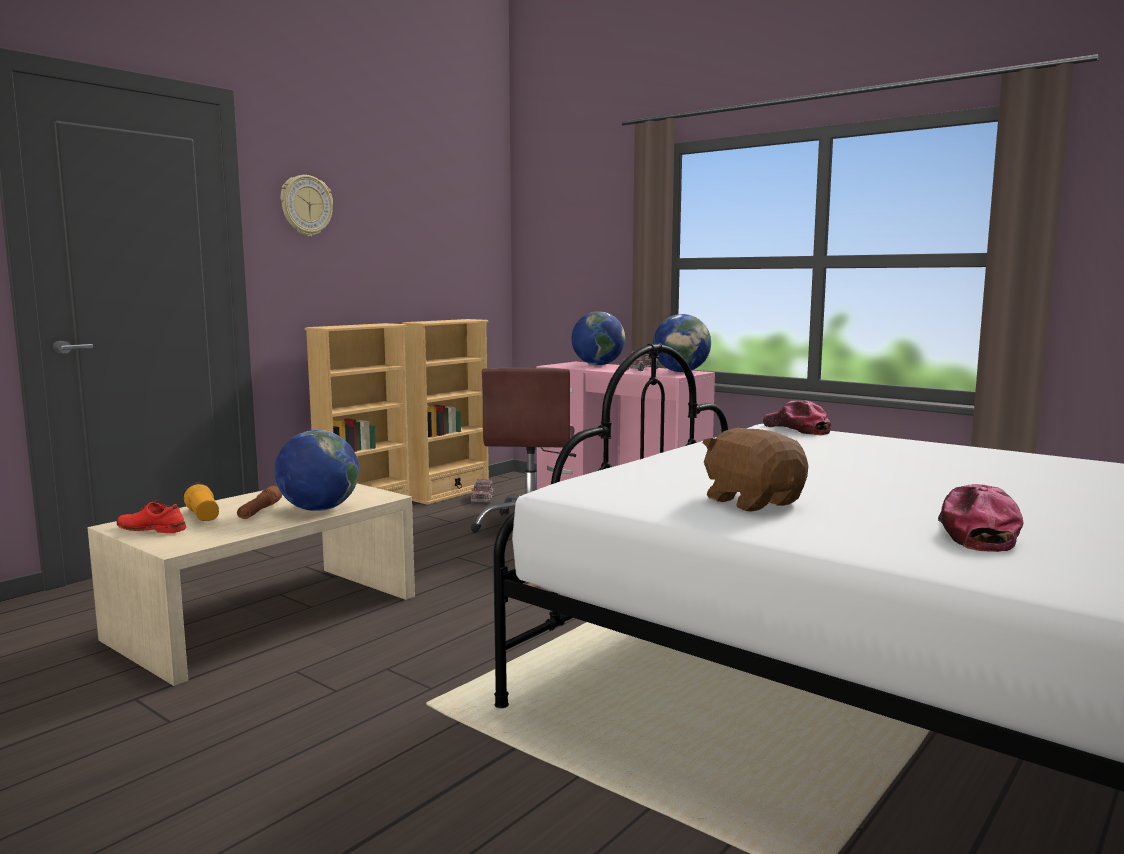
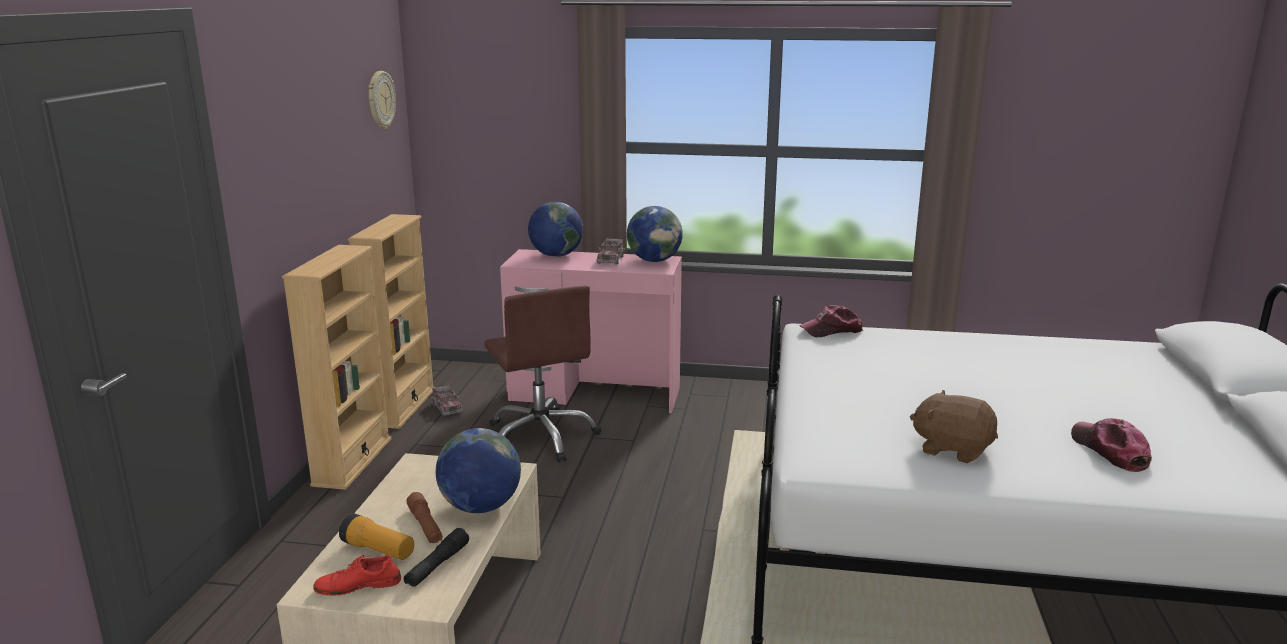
camera: 30 degrees left, 10 degrees up
wall clock [281,175,333,237] -> wall clock moved to [368,71,396,129]
cap [763,401,831,435] -> cap turned 45 degrees counterclockwise [799,305,863,337]
none -> black flashlight [404,528,469,587]

